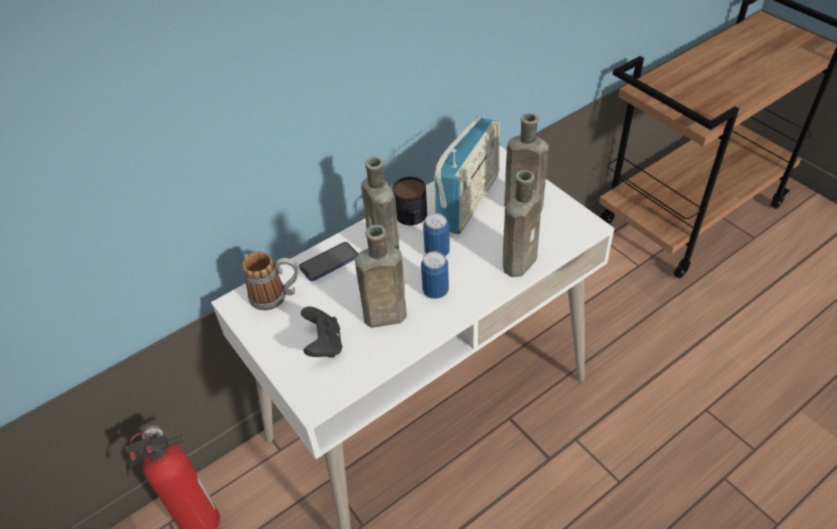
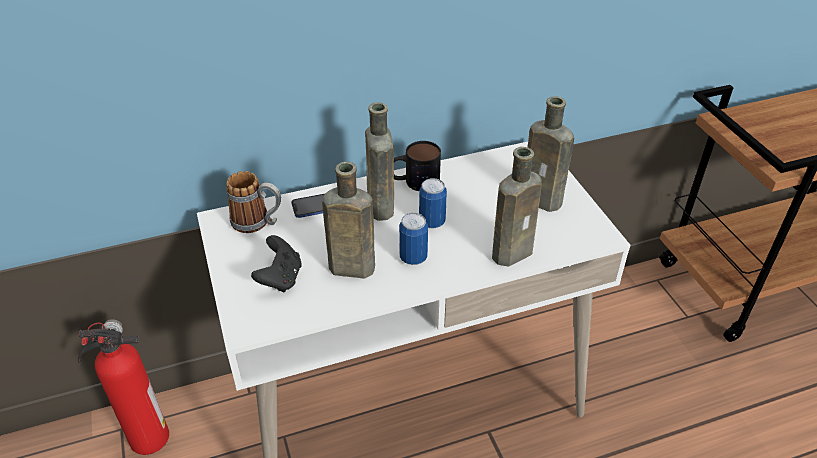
camera: 15 degrees right, 5 degrees down
radio [434,116,500,235] -> none

